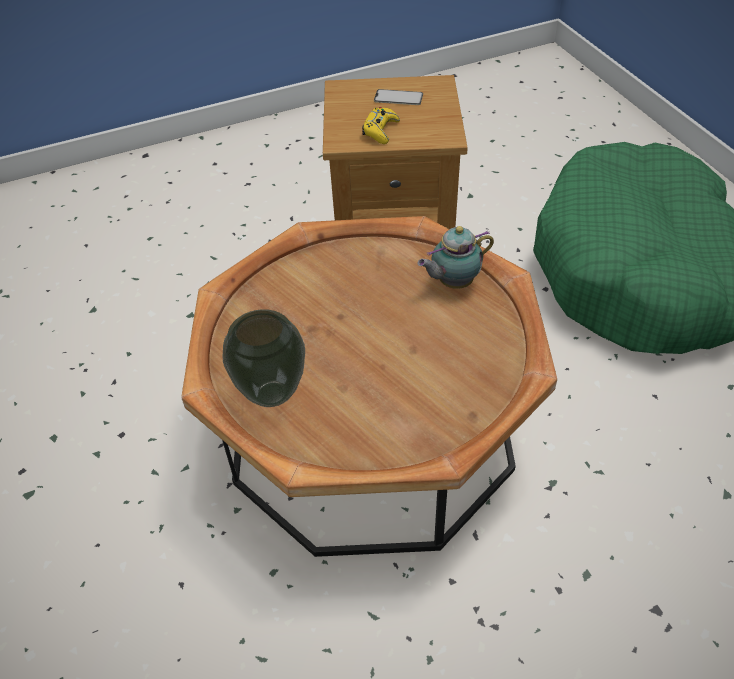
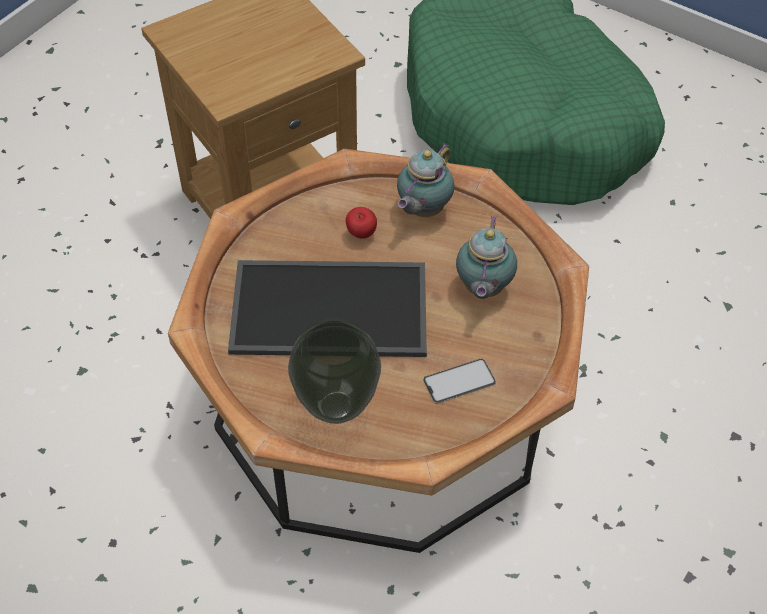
camera: 35 degrees left, 5 degrees up
yellow game controller [362,107,400,144] -> none
phone [374,89,423,105] -> phone moved to [423,359,496,404]
none -> tray [228,260,427,357]
none -> apple [346,207,377,239]
none -> teapot [456,216,517,299]

